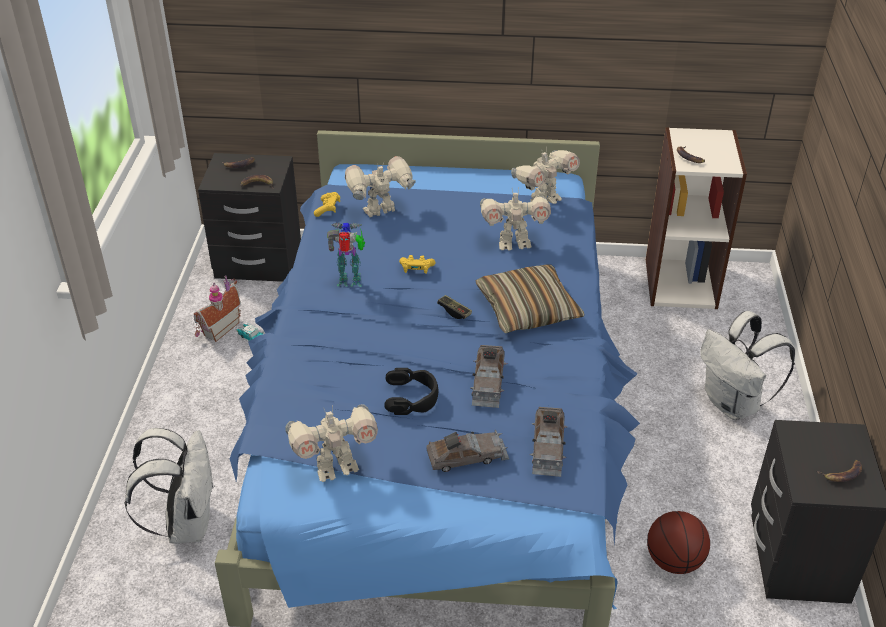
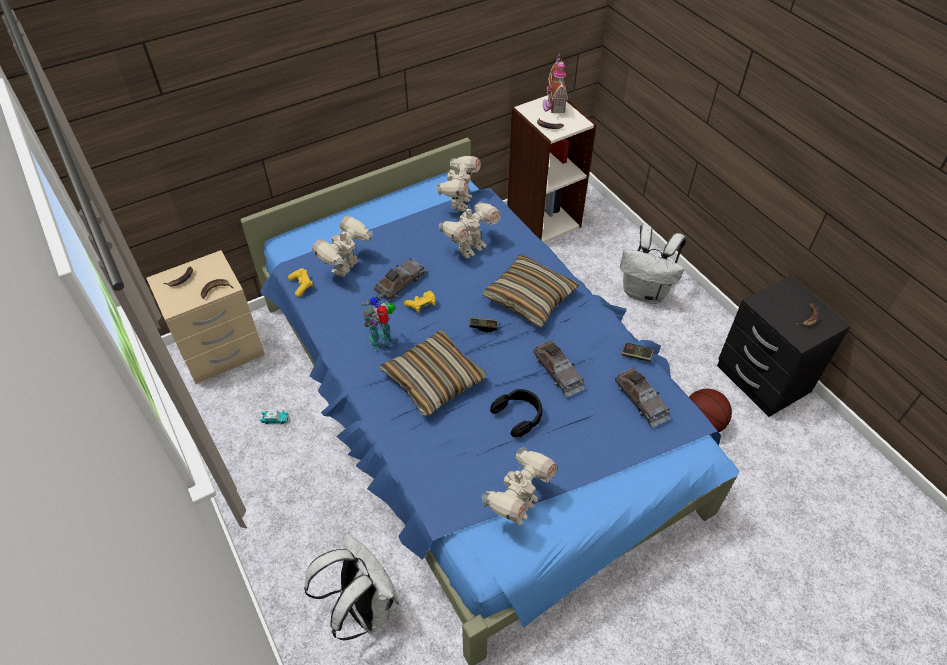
camera: 35 degrees left, 10 degrees up
toy house [194,275,241,342] -> toy house moved to [543,53,568,113]
black nightstand [198,153,301,282] -> beige nightstand [146,250,265,384]
grey toy car [426,430,509,472] -> grey toy car moved to [374,258,427,300]
none -> pillow [380,330,487,416]
none -> game controller [622,343,654,362]

